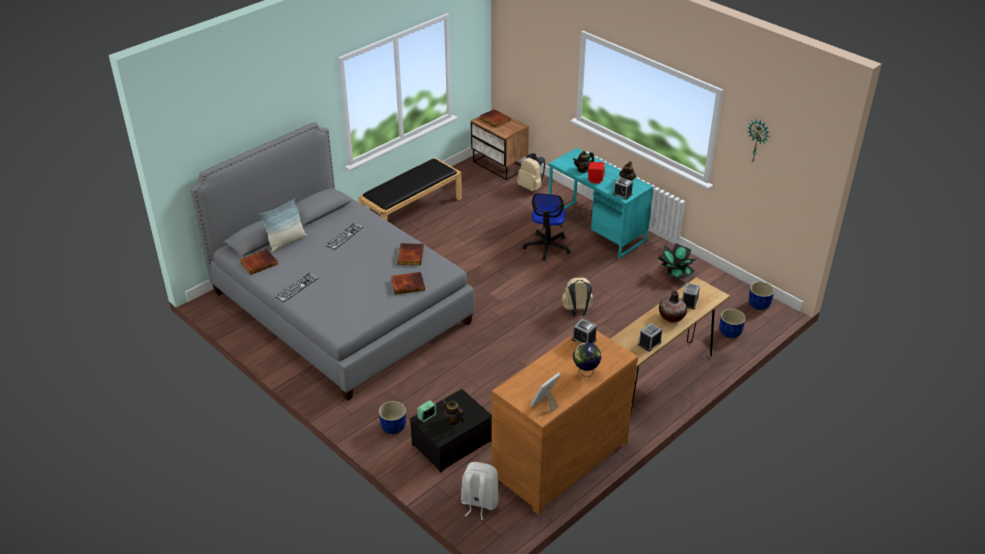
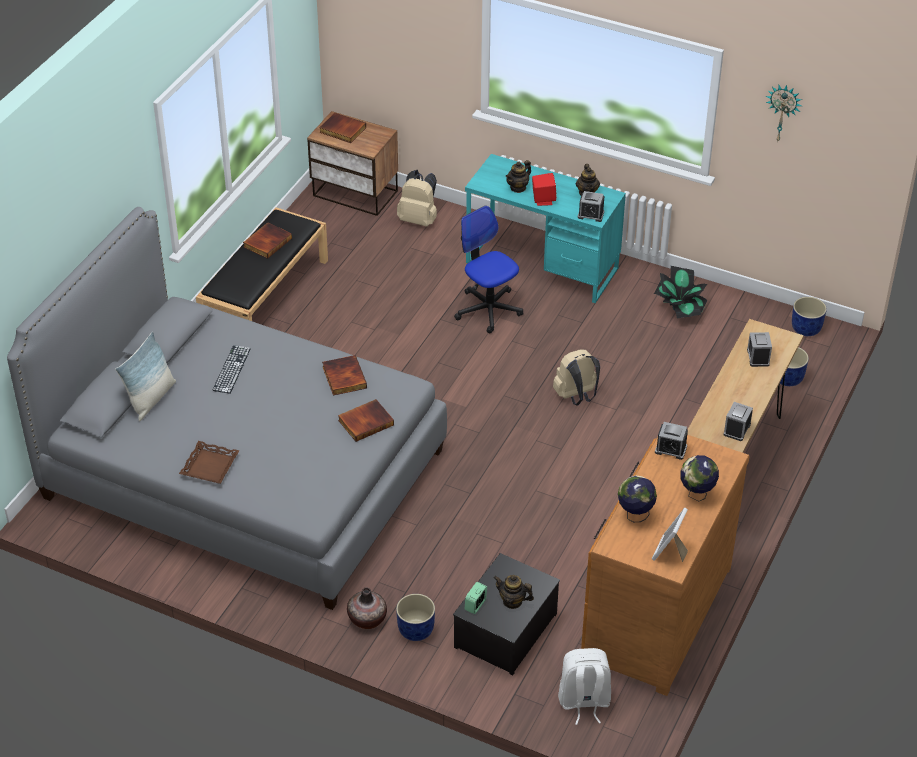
camera: 20 degrees left, 5 degrees up
book [240,249,278,275] -> book moved to [243,222,292,259]
keyboard [275,273,318,302] -> brown tray [179,441,240,484]
office chair [522,193,571,261] -> office chair turned 150 degrees clockwise [454,206,524,333]
vase [659,291,687,323] -> vase moved to [347,587,387,629]
none -> globe [618,475,657,522]

